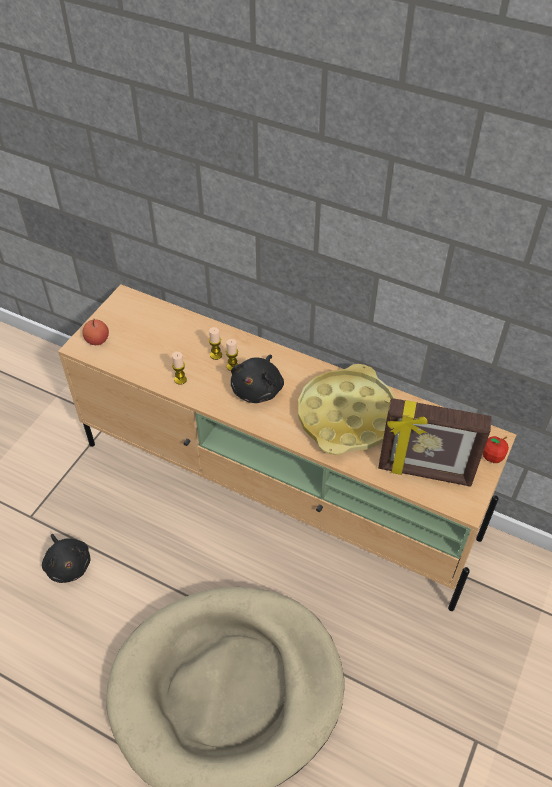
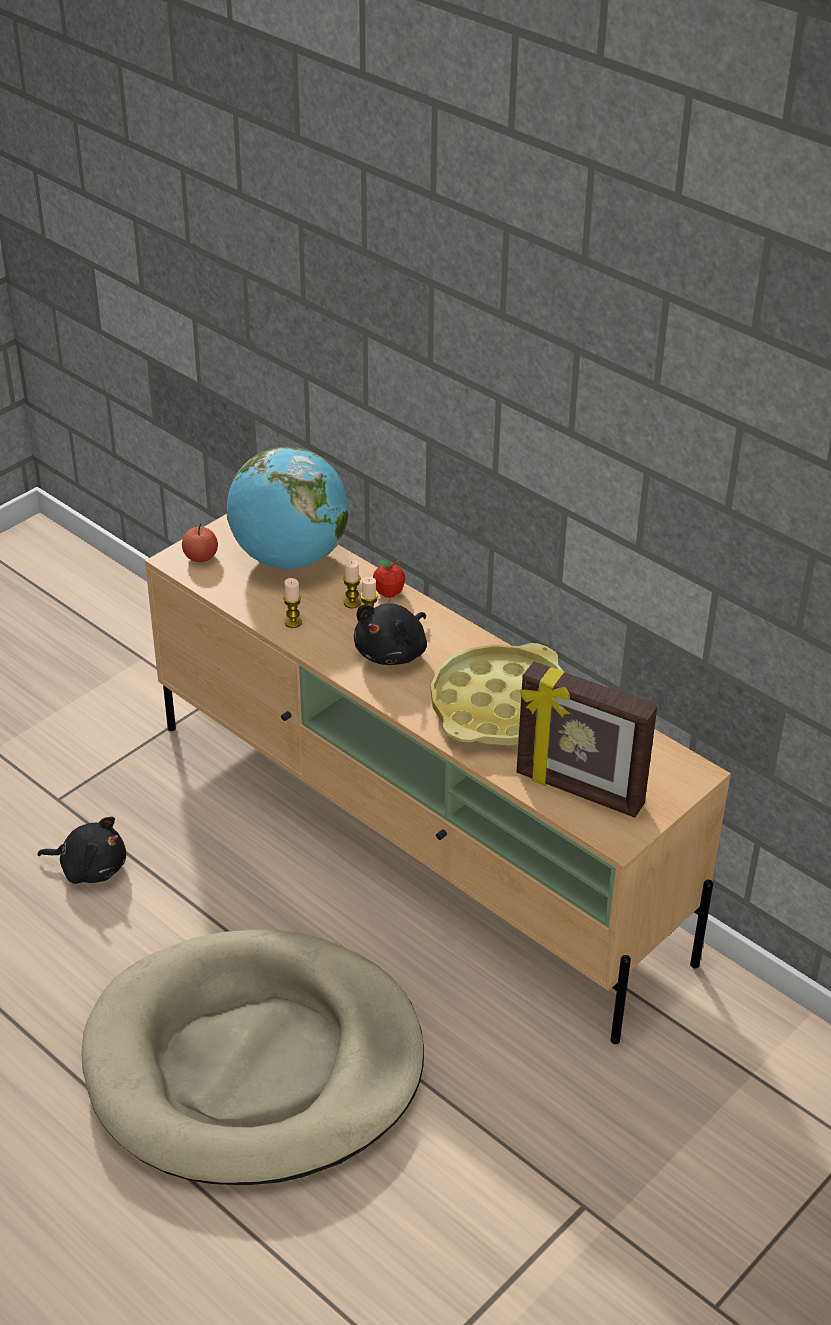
camera: 15 degrees right, 10 degrees down
black plush toy [42,534,90,583] -> black plush toy turned 60 degrees counterclockwise [38,816,126,884]
apple [483,436,509,463] -> apple moved to [373,560,405,598]
none -> globe [227,446,348,569]

